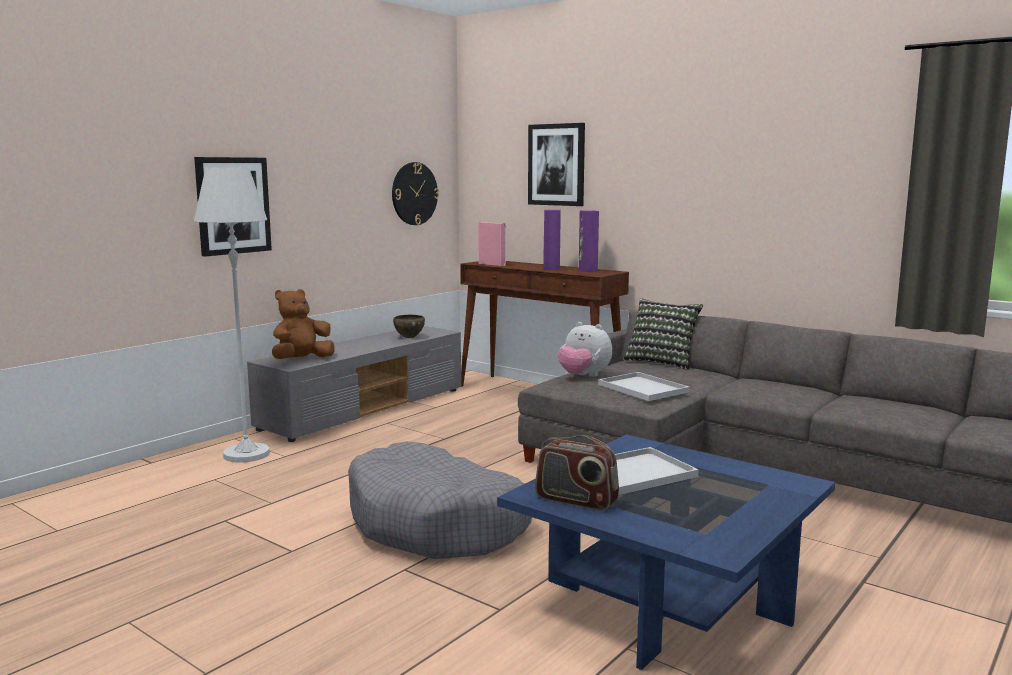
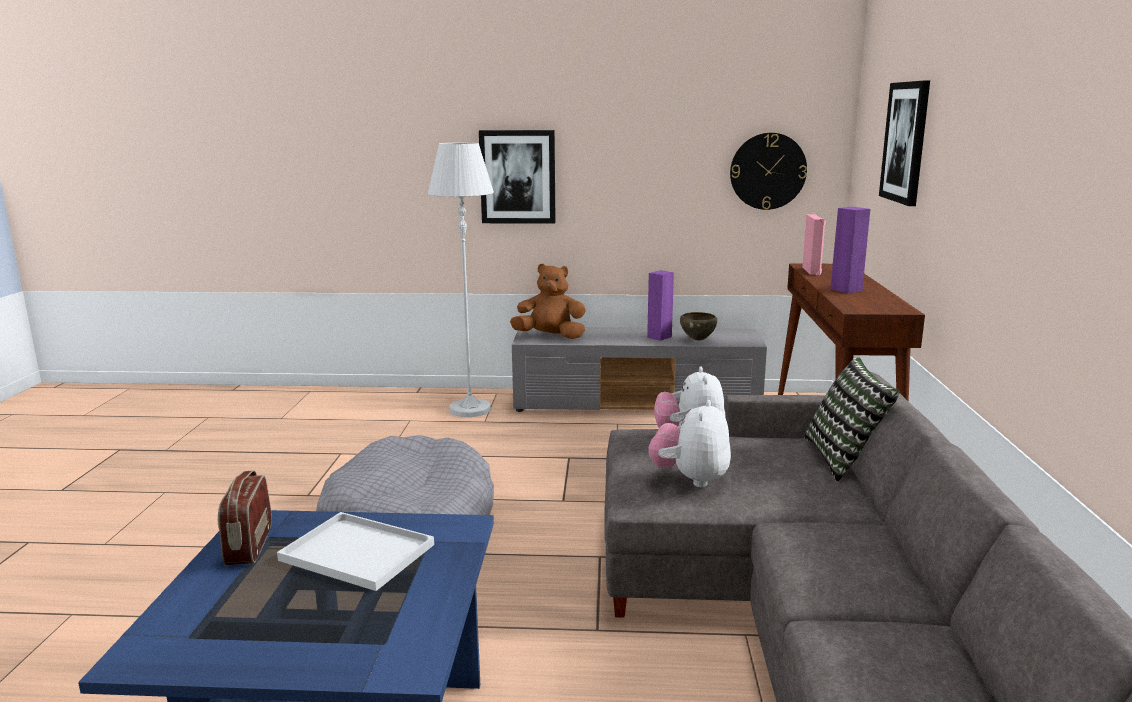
camera: 55 degrees right, 5 degrees up
purple speaker [579,210,599,272] -> purple speaker moved to [647,270,674,341]
white tray [598,372,690,401] -> plush toy [649,400,731,487]

